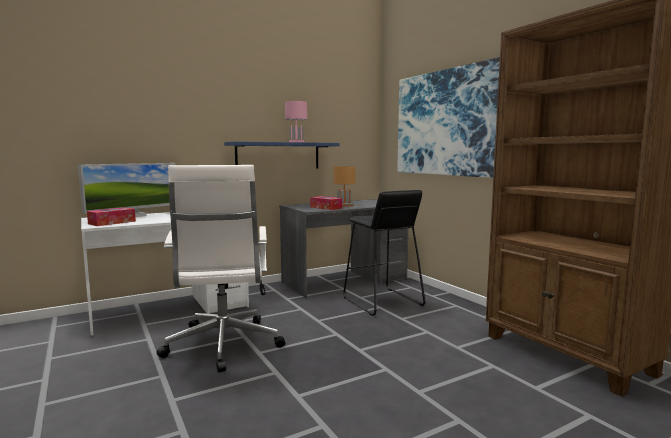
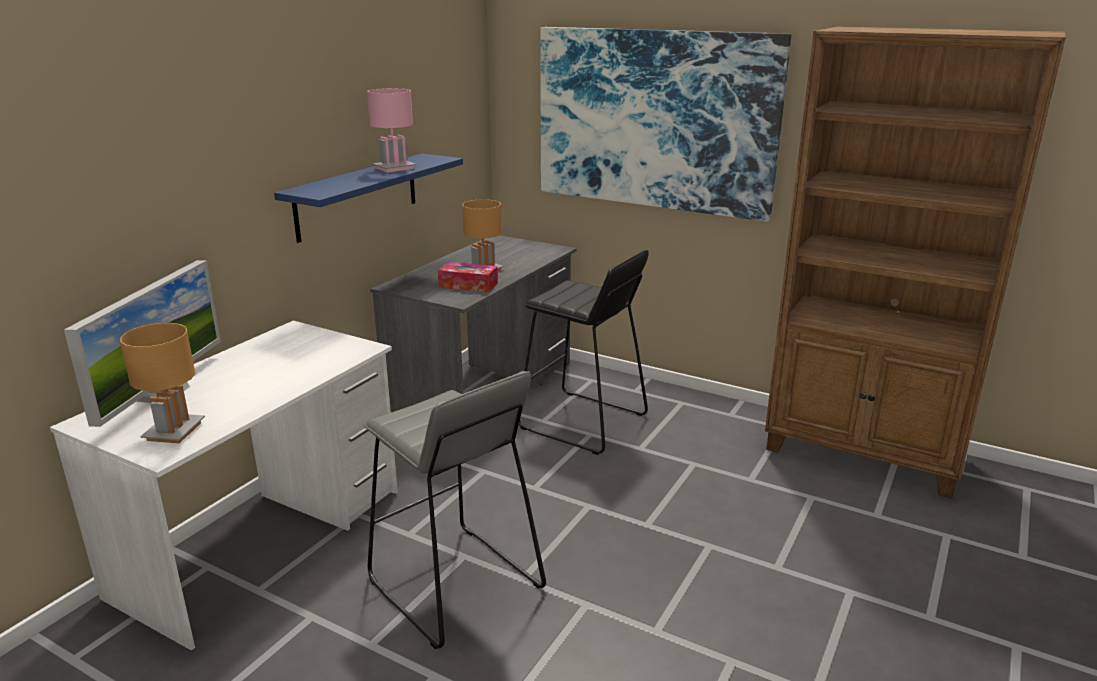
camera: 30 degrees left, 15 degrees up
tissue box [87,207,136,226] -> brown table lamp [120,323,205,443]
white office chair [157,165,285,373] -> grey stool [364,371,546,649]

